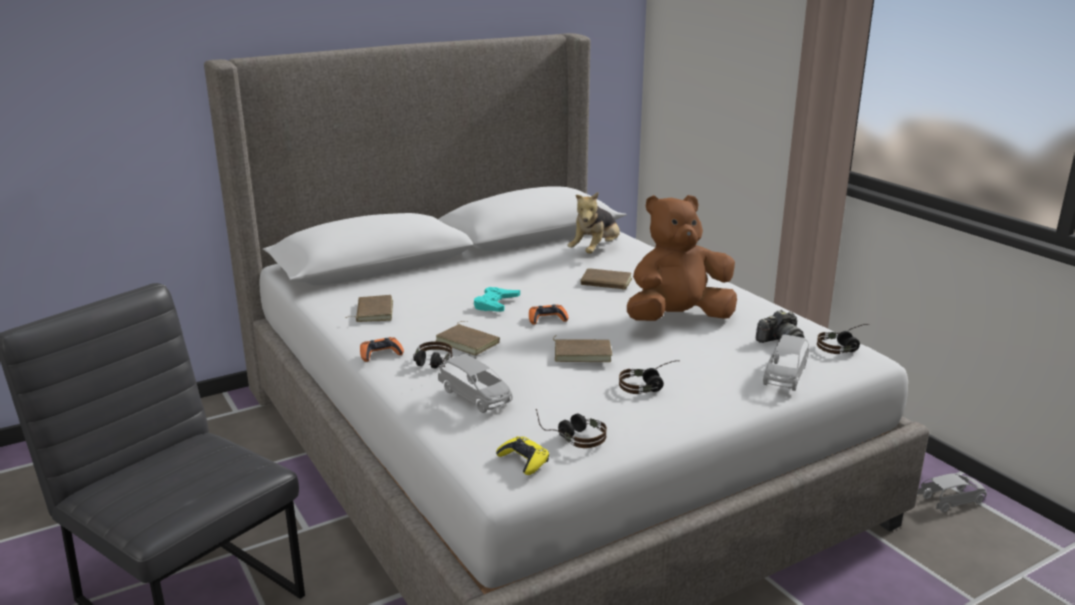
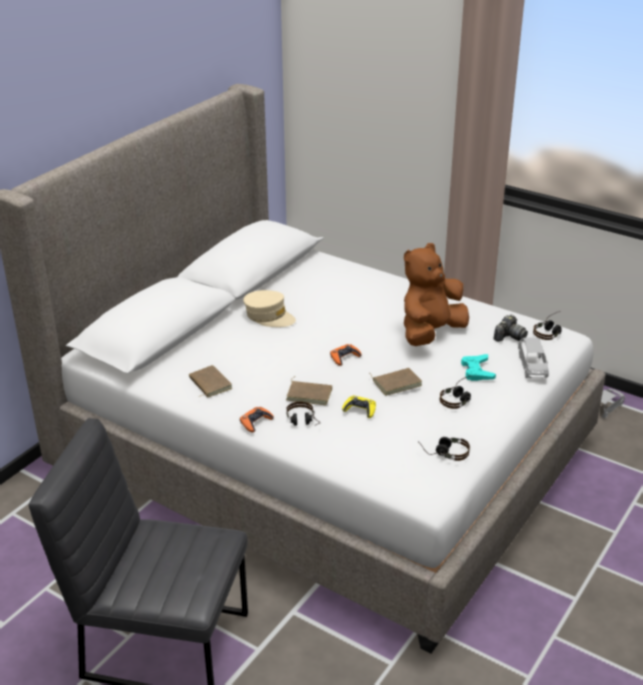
camera: 25 degrees left, 10 degrees up
grey toy car [438,354,512,413] -> none
turquoise game controller [474,287,520,312] -> turquoise game controller moved to [461,354,496,381]
yellow game controller [496,436,549,475] -> yellow game controller moved to [342,396,376,418]
plush toy [567,192,620,253] -> none
brown book [581,269,632,290] -> none
none -> beige cap [243,290,296,327]

